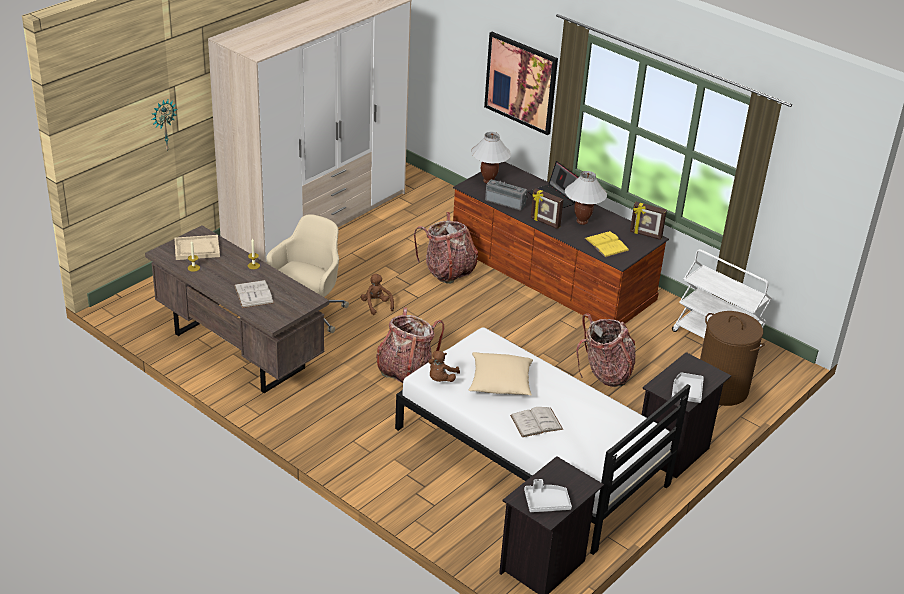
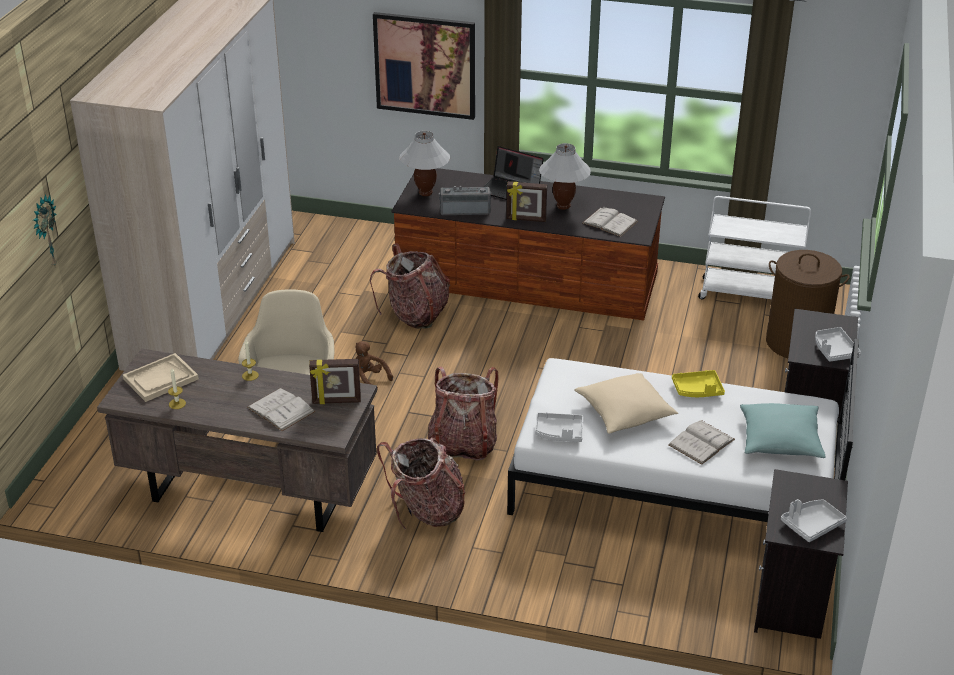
camera: 25 degrees left, 0 degrees up
brown plush toy [428,351,460,382] -> grey tray [535,412,583,442]
backpack [576,313,636,387] -> backpack moved to [377,438,465,529]
yellow book [585,231,629,257] -> white book [582,207,638,237]
picture frame [630,202,667,240] -> picture frame moved to [309,359,361,404]
none -> yellow tray [672,370,725,397]
none -> turquoise pillow [740,403,826,458]

